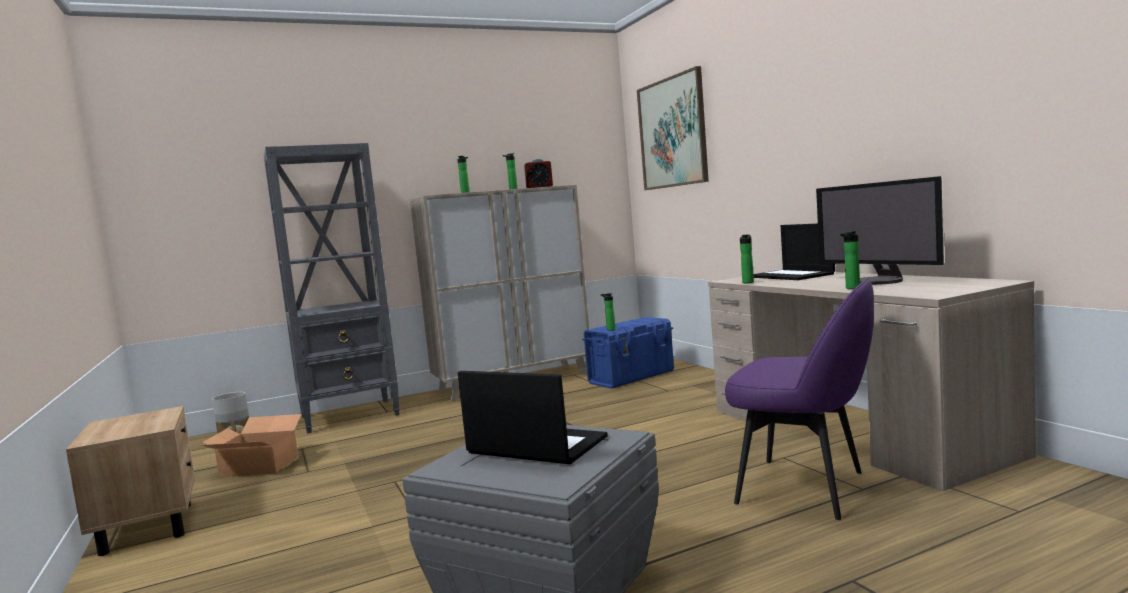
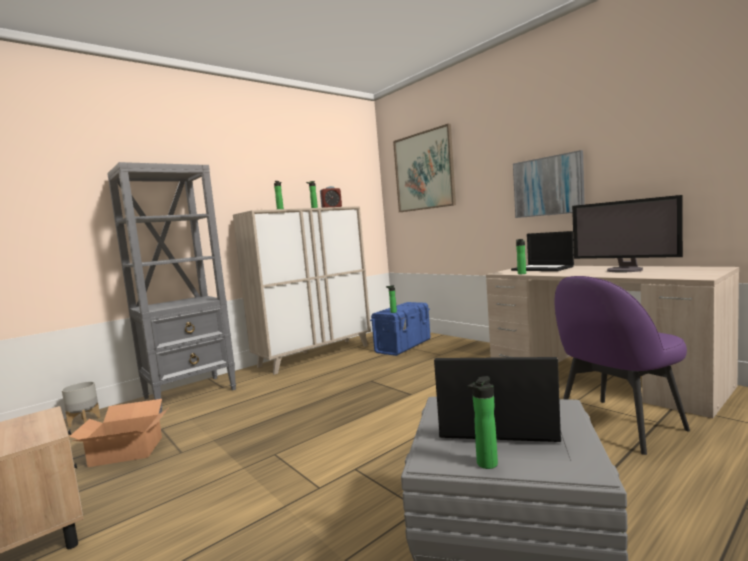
camera: 15 degrees left, 0 degrees up
purple chair [725,279,874,520] -> purple chair turned 135 degrees clockwise [555,276,690,455]
bottle [840,231,860,289] -> bottle moved to [468,376,498,469]
none -> picture [513,150,585,218]

